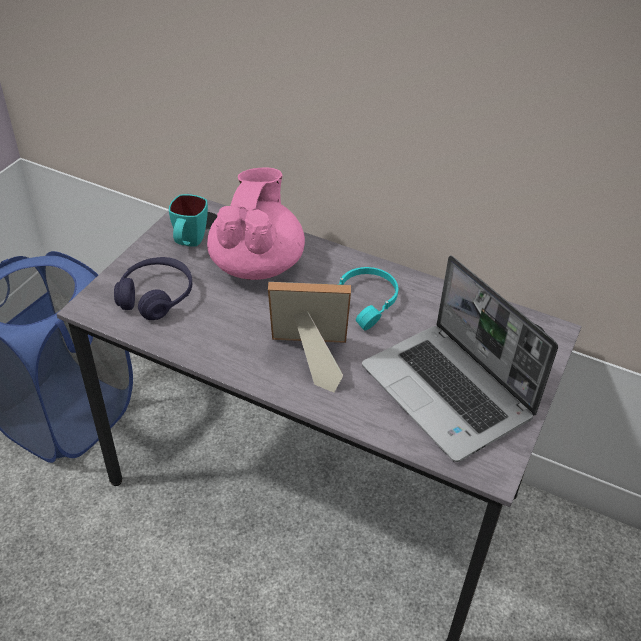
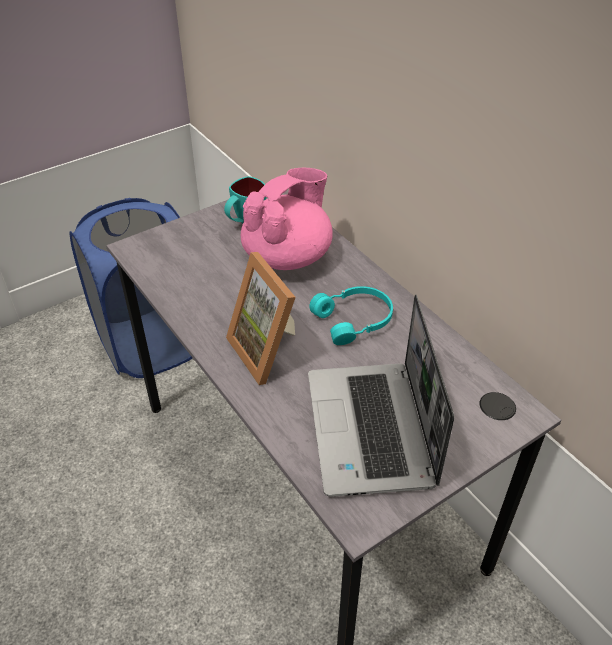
camera: 30 degrees right, 0 degrees up
purple headphones [114,257,192,320] -> none
picture frame [268,282,351,393] -> picture frame turned 150 degrees counterclockwise [226,252,296,385]

